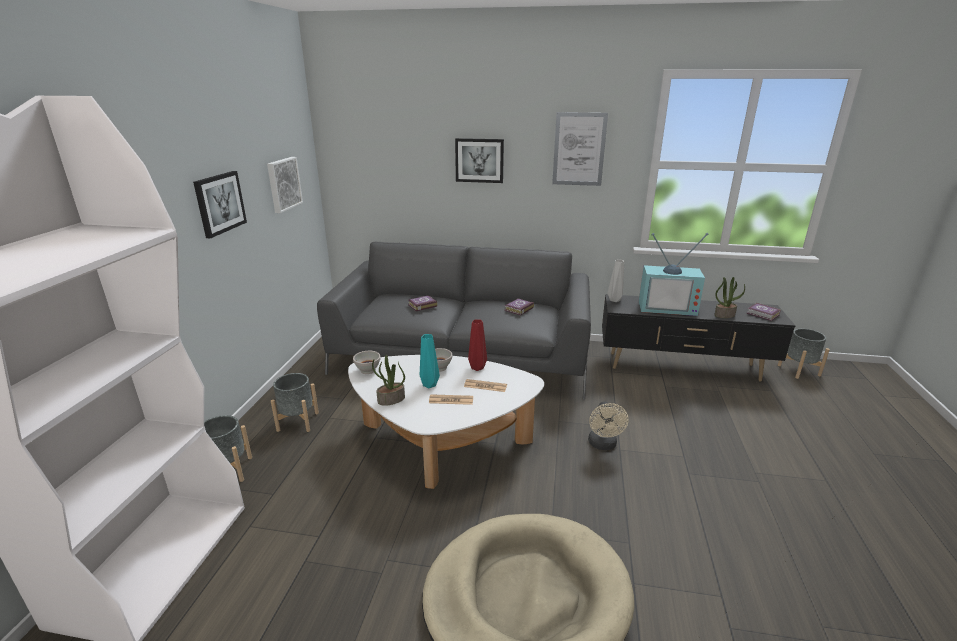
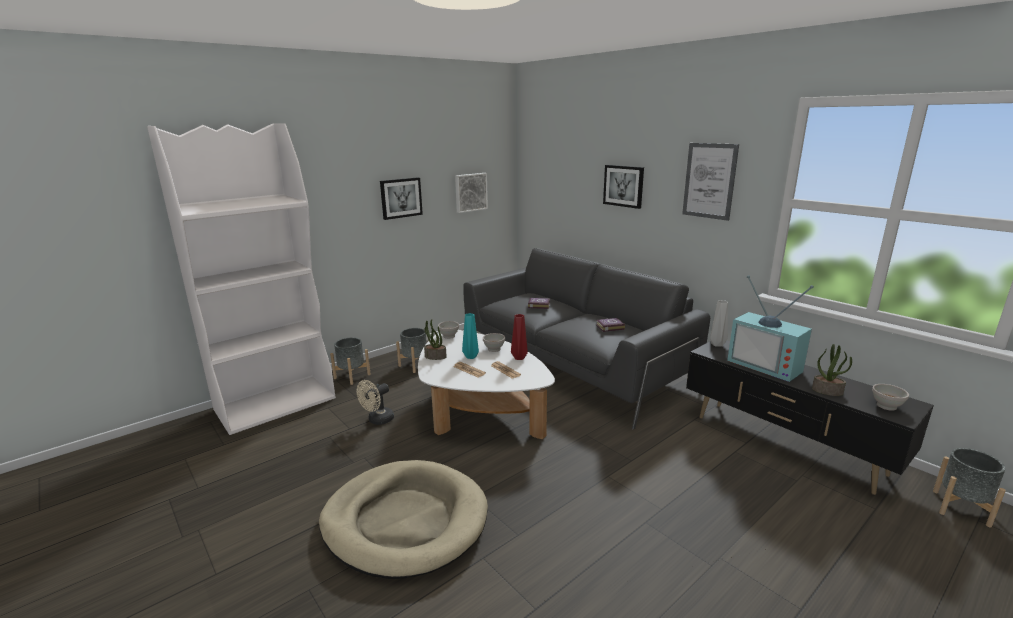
camera: 40 degrees right, 5 degrees down
beige fan [588,401,629,450] -> beige fan moved to [357,380,394,425]
book [746,303,781,321] -> white bowl [872,384,909,411]

